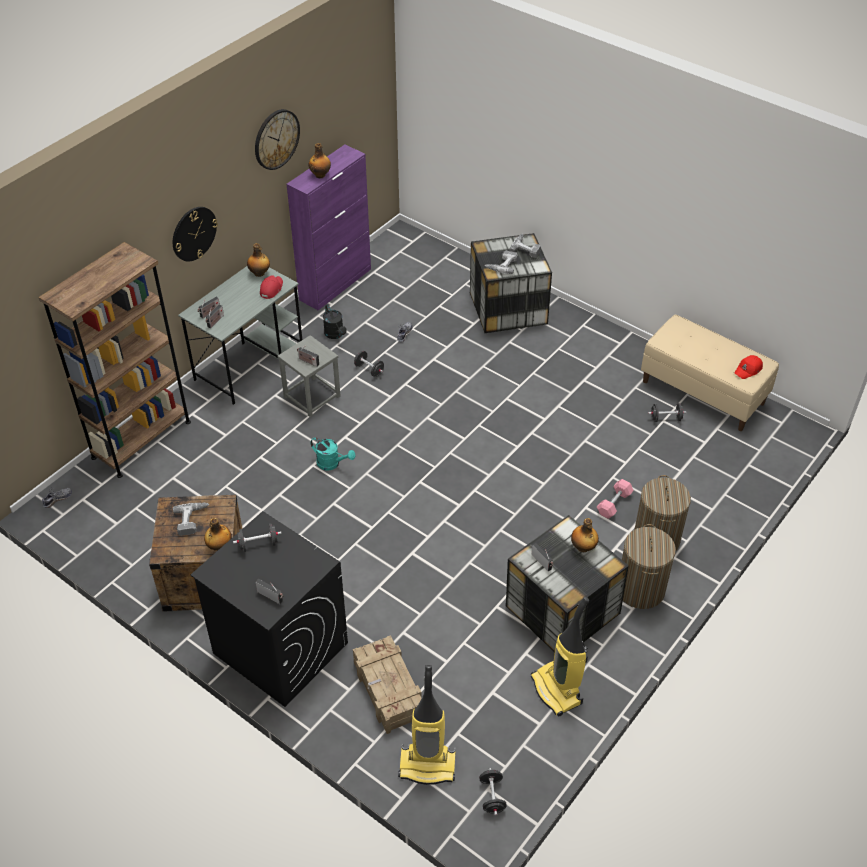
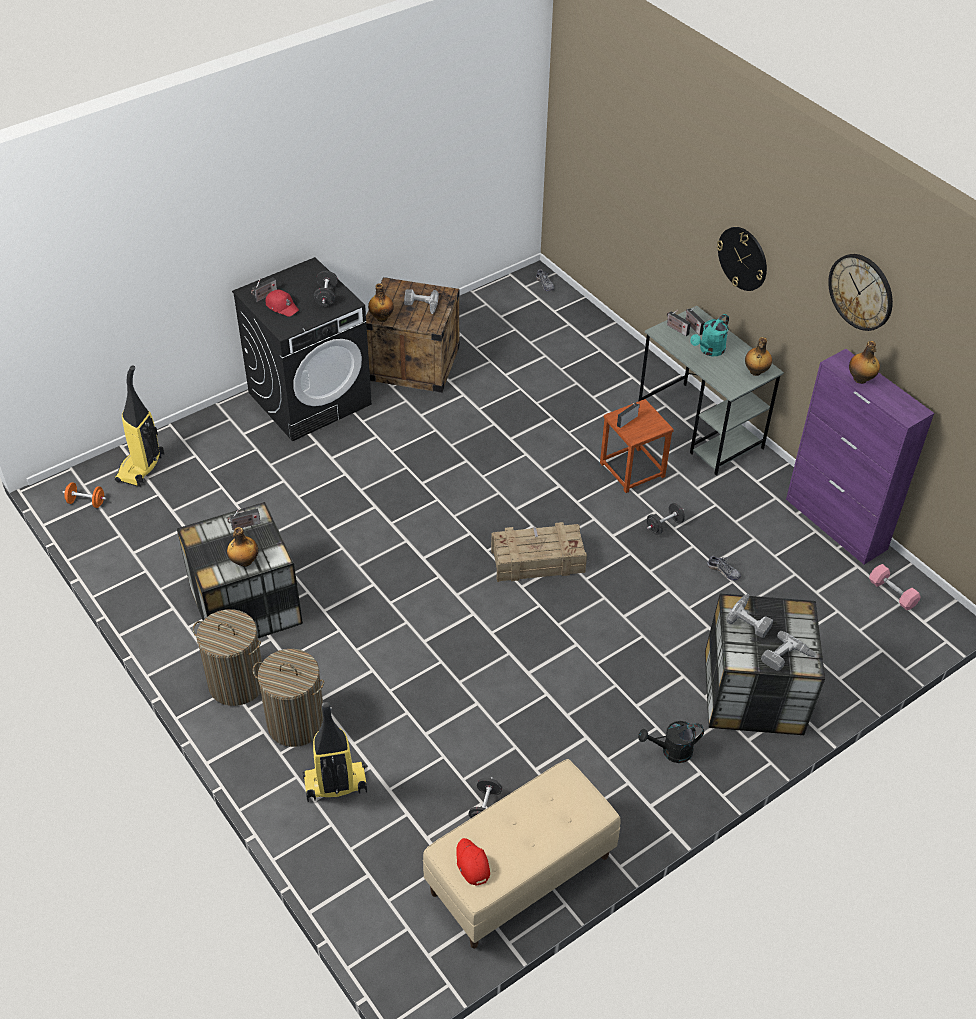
camera: 105 degrees right, 0 degrees up
brown bookcase [38,242,191,478] -> none
red cap [260,275,283,299] -> red cap moved to [266,290,299,317]
grey stool [278,335,341,417] -> brown stool [600,399,674,493]
turquoise watering can [310,437,356,471] -> turquoise watering can moved to [690,314,729,356]
black watering can [323,305,347,339] -> black watering can moved to [638,721,704,763]
crate [353,635,422,734] -> crate moved to [491,522,587,582]
black dumbbell [479,768,507,816] -> orange dumbbell [62,482,106,508]
vacuum cleaner [531,597,589,717] -> vacuum cleaner moved to [303,702,367,802]
pink dumbbell [597,479,634,519] -> pink dumbbell moved to [869,564,920,610]

